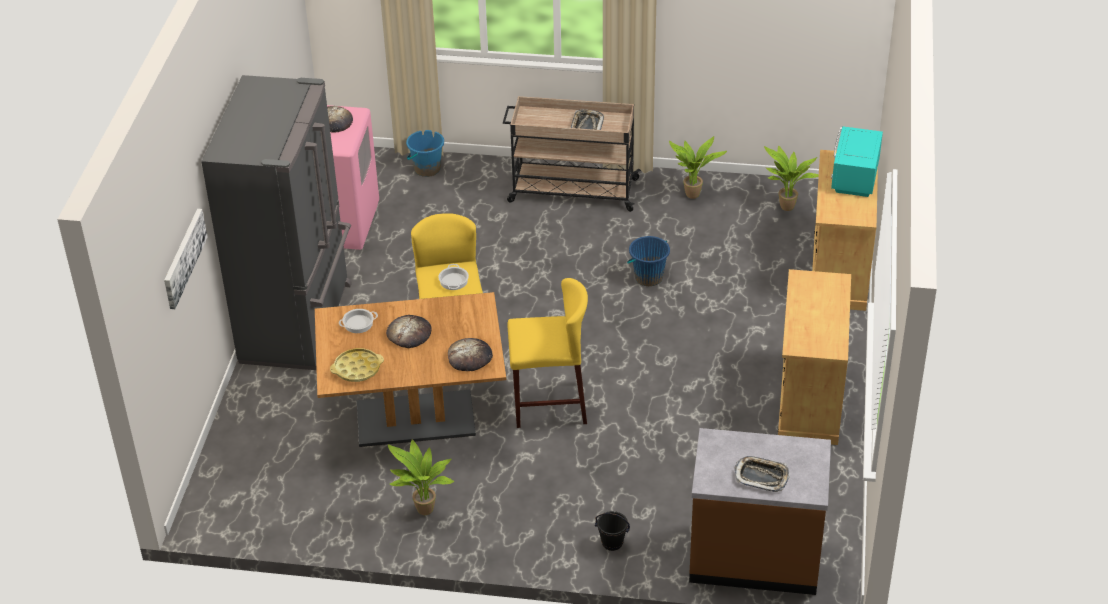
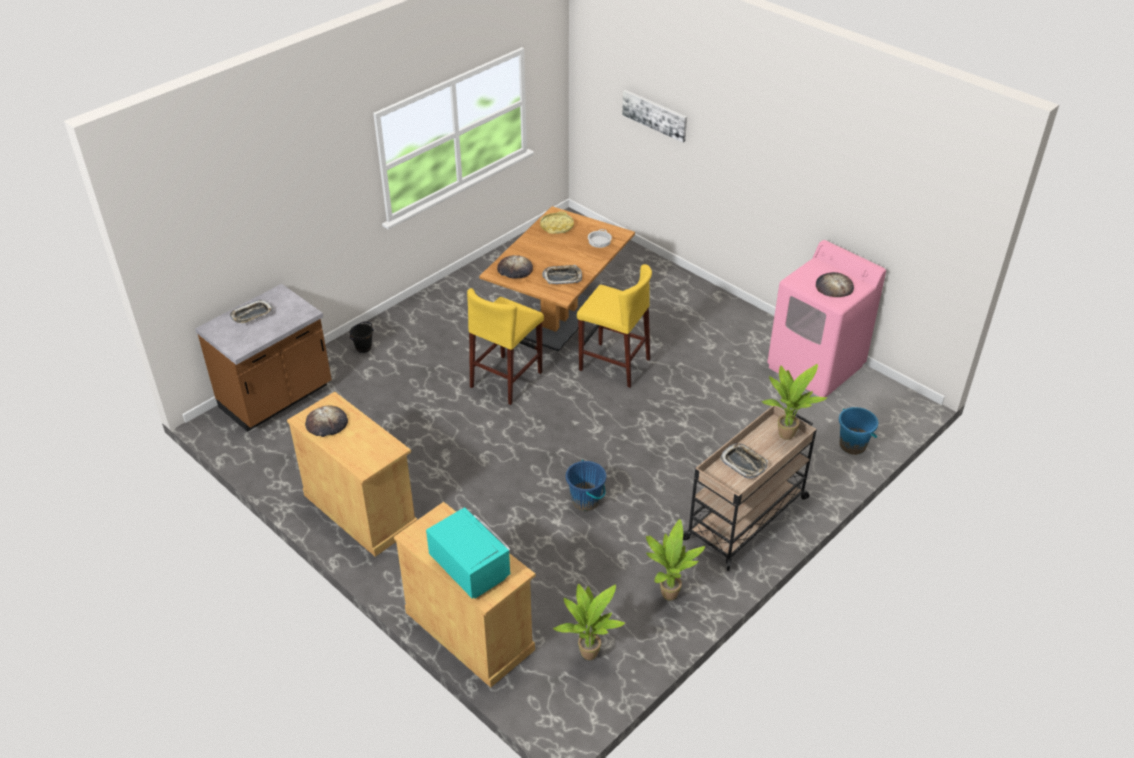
camera: 125 degrees right, 0 degrees up
grey fridge [201,75,352,370] -> none
bread [386,315,432,348] -> bread moved to [305,405,348,437]
potted plant [388,439,454,515] -> potted plant moved to [761,364,828,440]
cooking pot [438,264,469,290] -> none
none -> tray [542,265,582,284]

